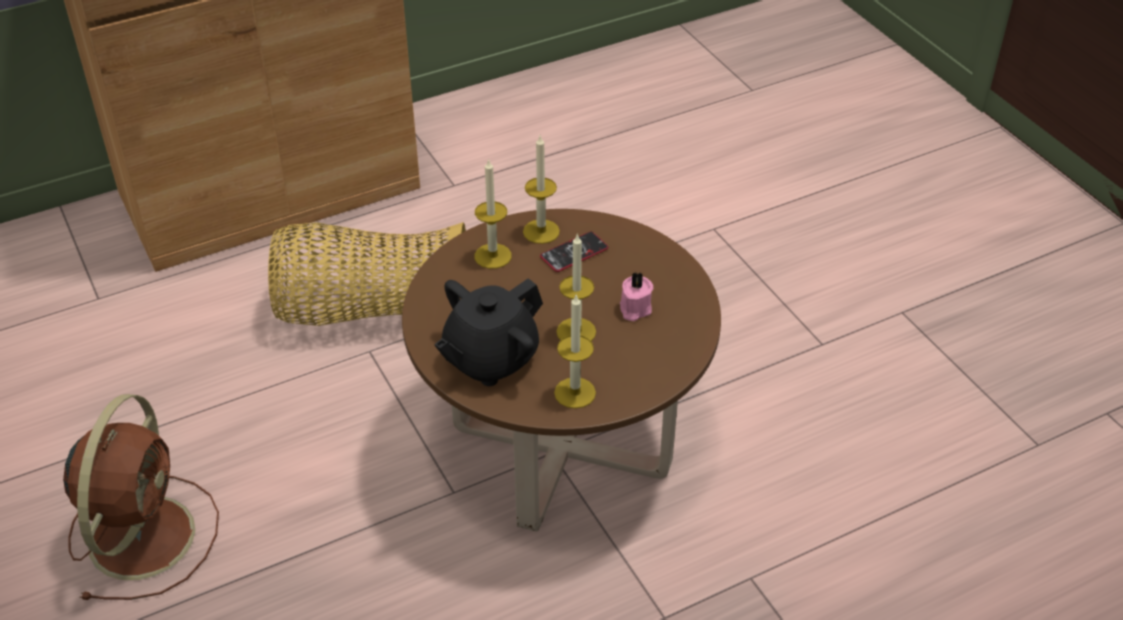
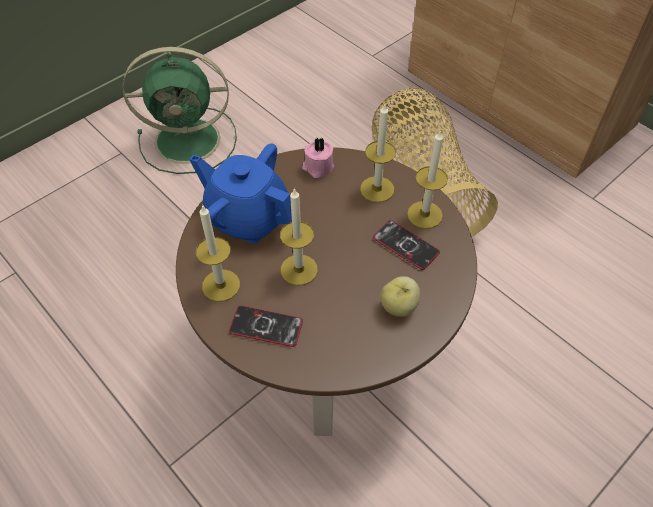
camera: 75 degrees right, 10 degrees up
brown fan [63,394,219,600] -> green fan [123,47,237,174]
black teapot [434,278,543,386] -> blue teapot [189,143,292,244]
pink candle [620,272,653,321] -> pink candle moved to [302,138,334,178]
none -> phone [229,306,303,347]
none -> apple [381,276,420,317]

